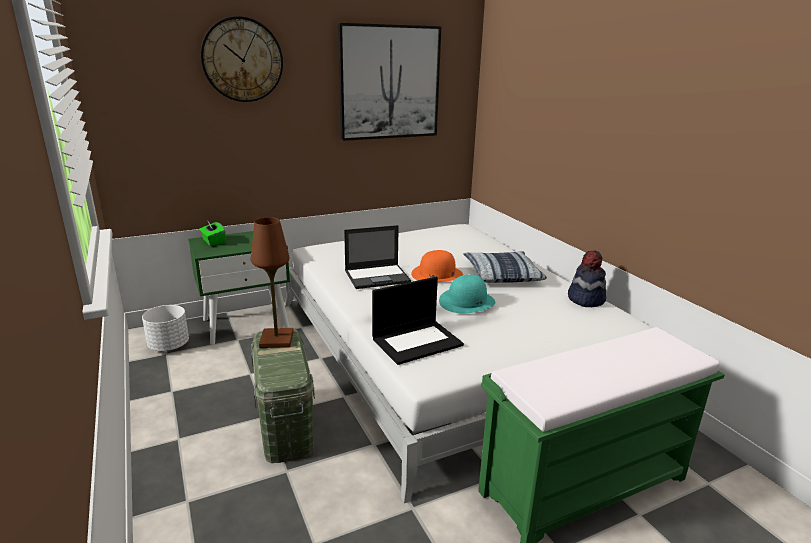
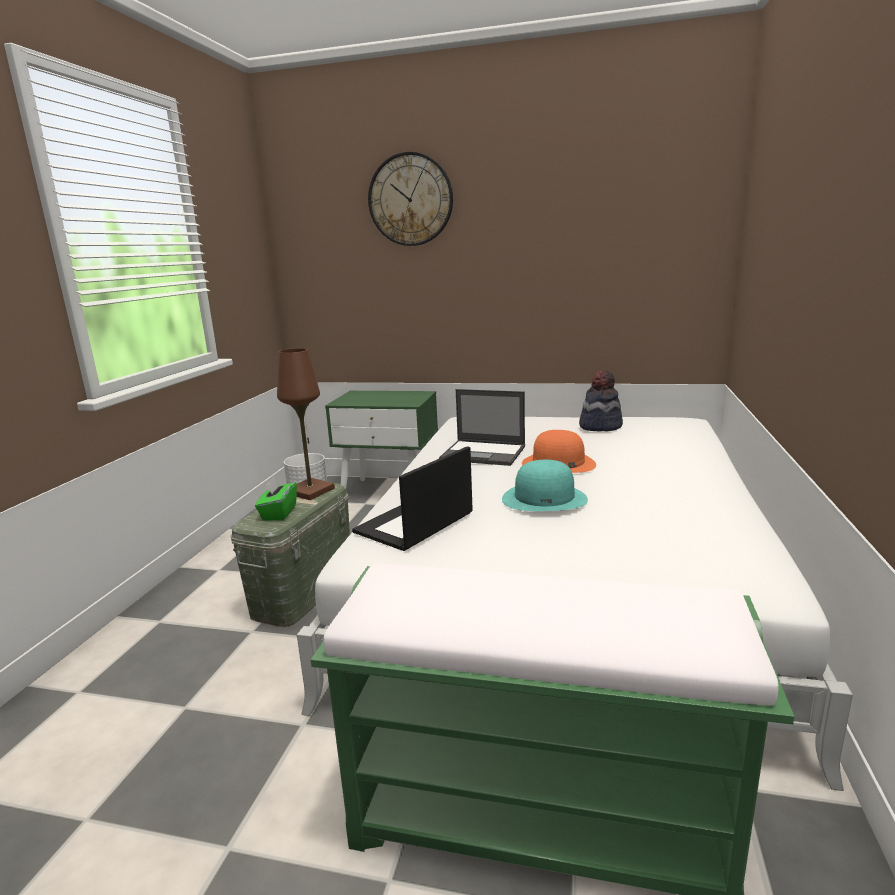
camera: 40 degrees right, 5 degrees down
green tissue box [200,220,226,246] -> green tissue box moved to [255,476,297,520]
picture [338,23,441,141] -> none
laptop [372,277,464,365] -> laptop turned 120 degrees clockwise [352,446,473,551]
pillow [463,251,547,283] -> none
hat [568,250,606,307] -> hat moved to [579,371,623,432]

